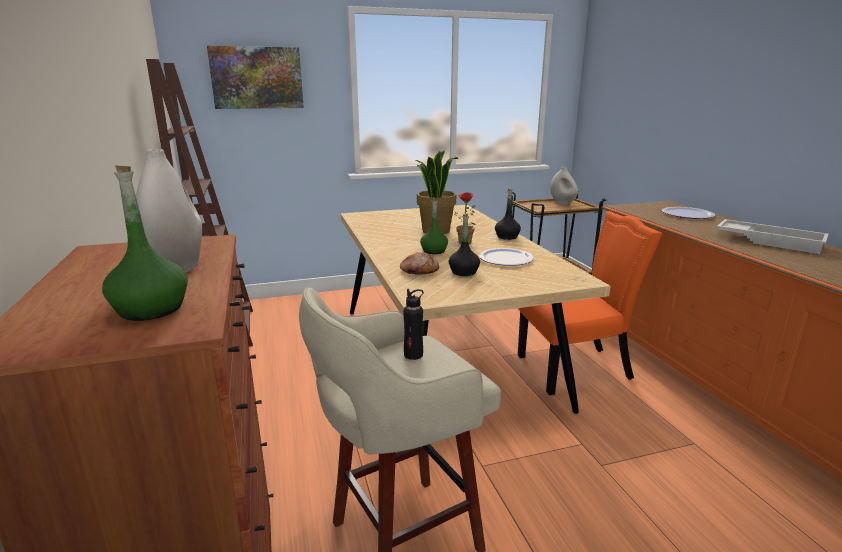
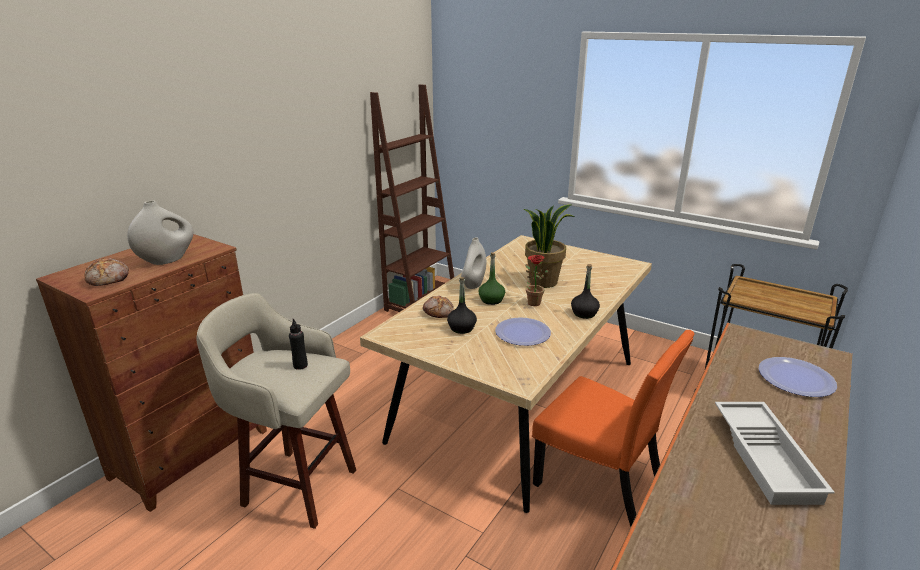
camera: 50 degrees right, 5 degrees up
green bottle [102,166,188,321] -> bread [84,258,129,286]
picture [207,46,304,109] -> none
white vase [550,167,578,205] -> white vase moved to [461,237,486,289]

